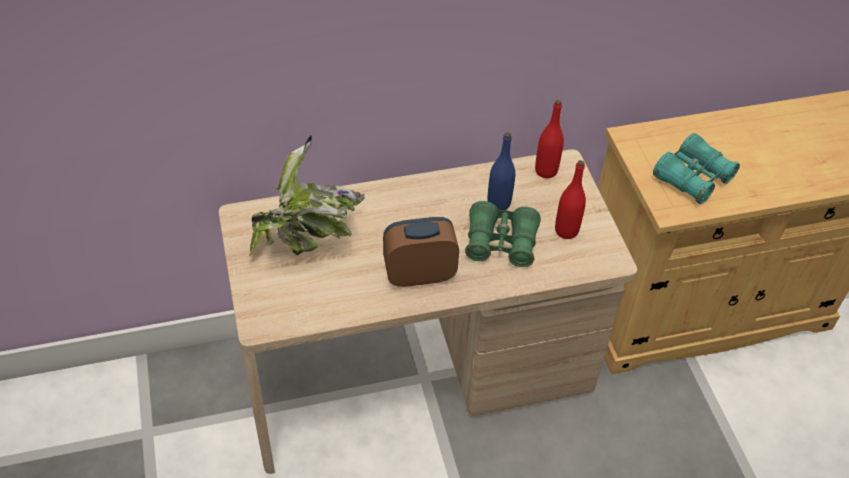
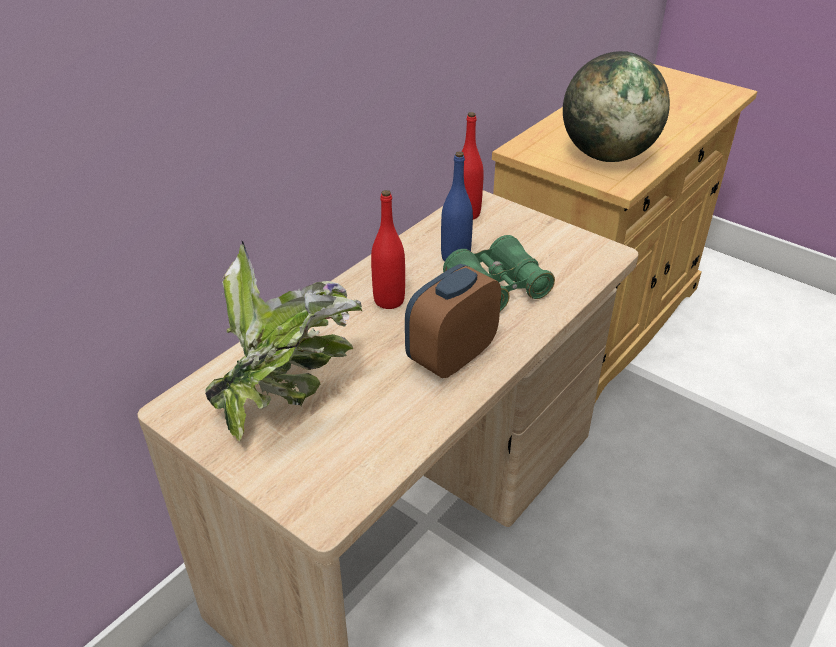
camera: 35 degrees left, 10 degrees down
red bottle [555,160,586,239] -> red bottle moved to [371,190,405,309]
turquoise binoculars [653,133,740,204] -> globe [563,51,670,162]

